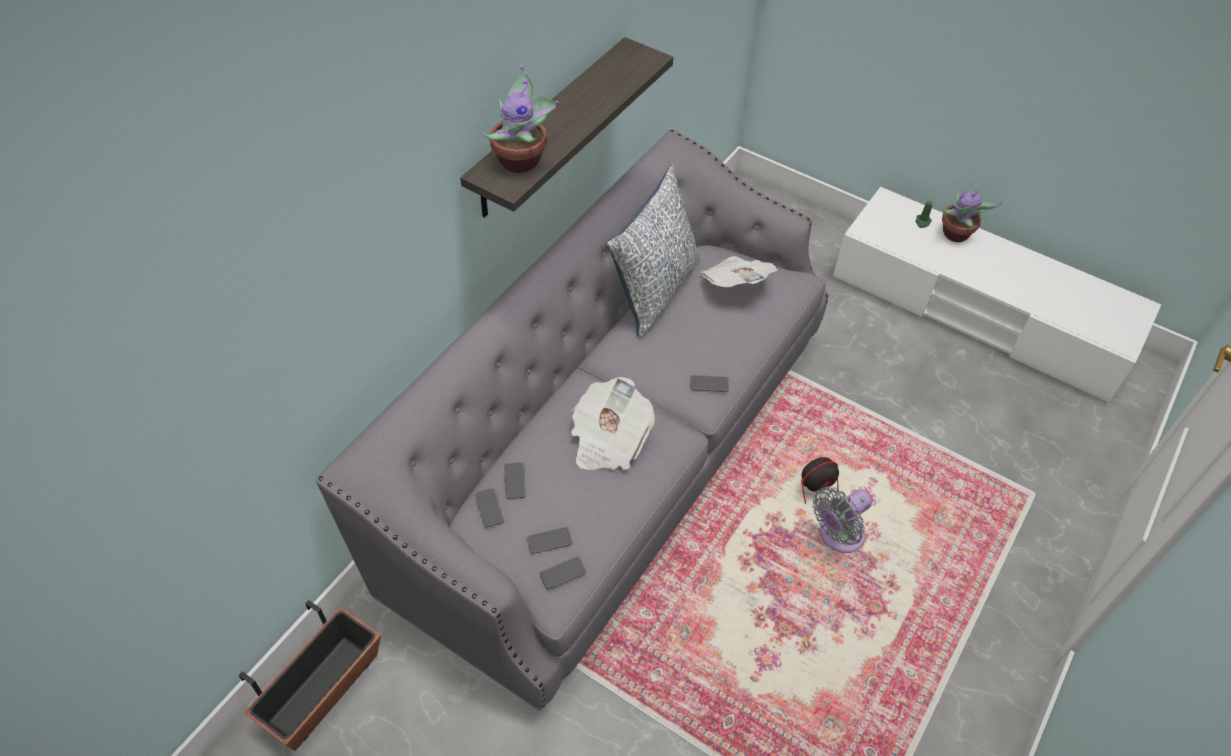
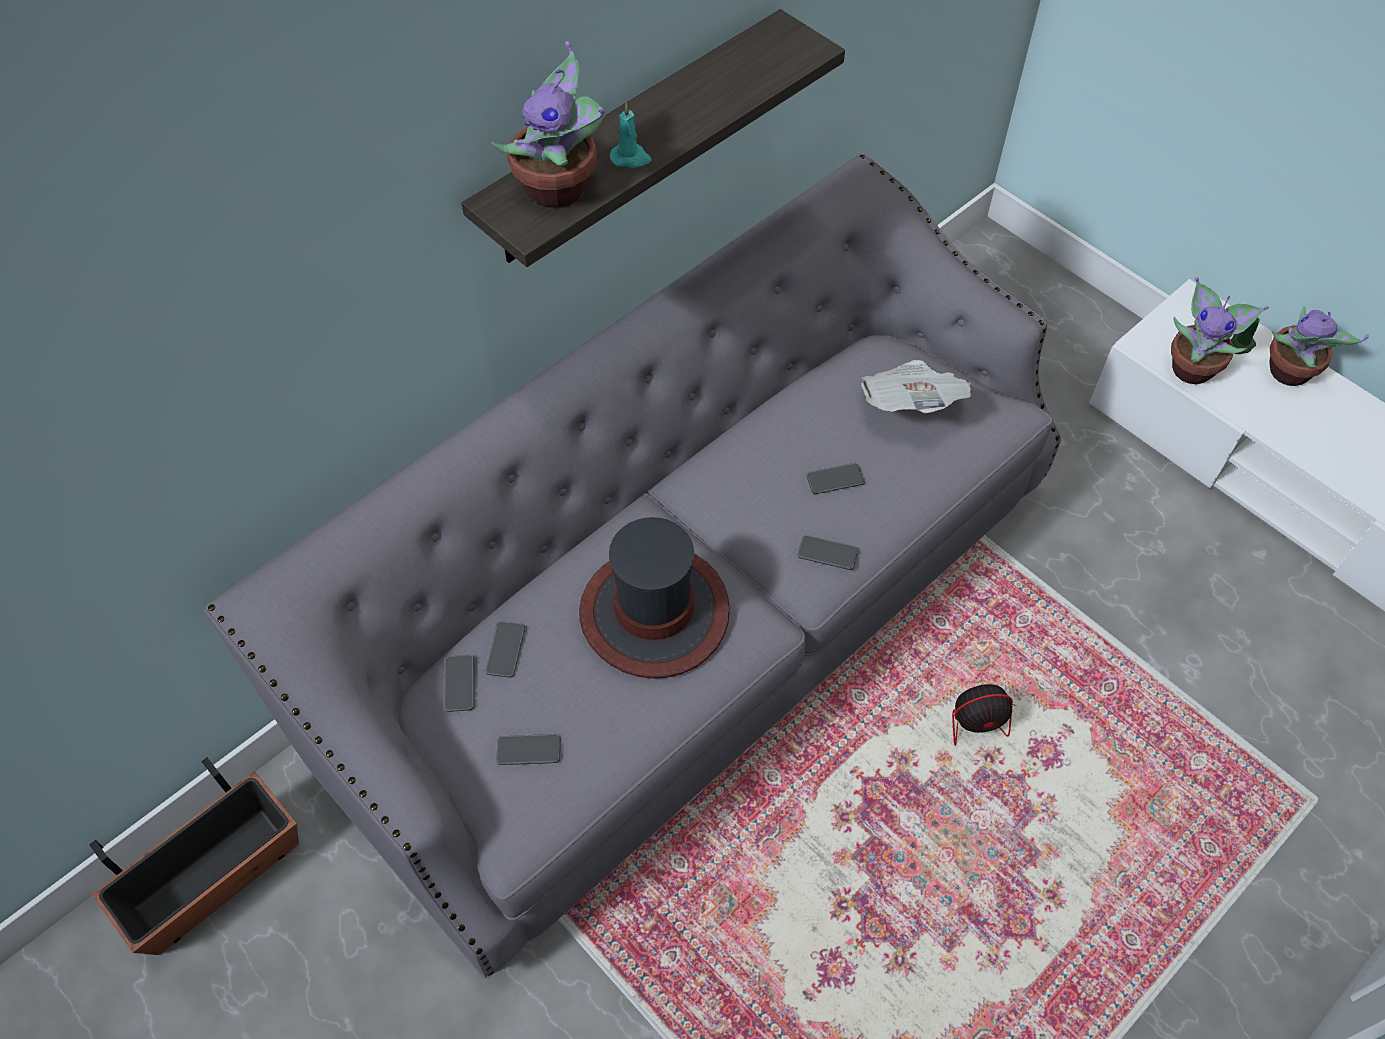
camera: 15 degrees right, 5 degrees up
phone [540,556,586,590] -> phone moved to [807,463,865,494]
newspaper [571,377,655,470] -> hat [579,517,730,679]
pillow [606,164,700,338] -> none
grey fan [812,487,872,553] -> none
none -> turquoise candle [610,102,652,168]
none -> potted plant [1171,277,1269,384]

